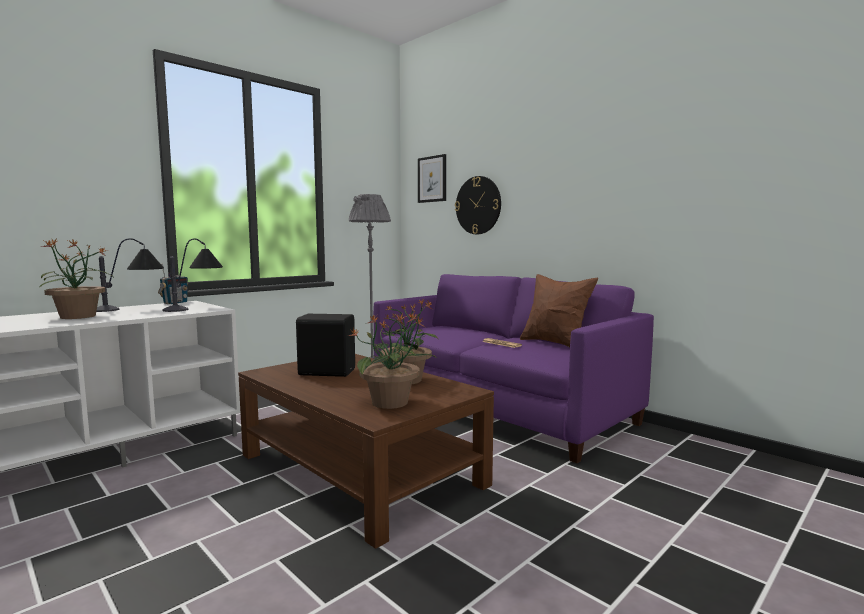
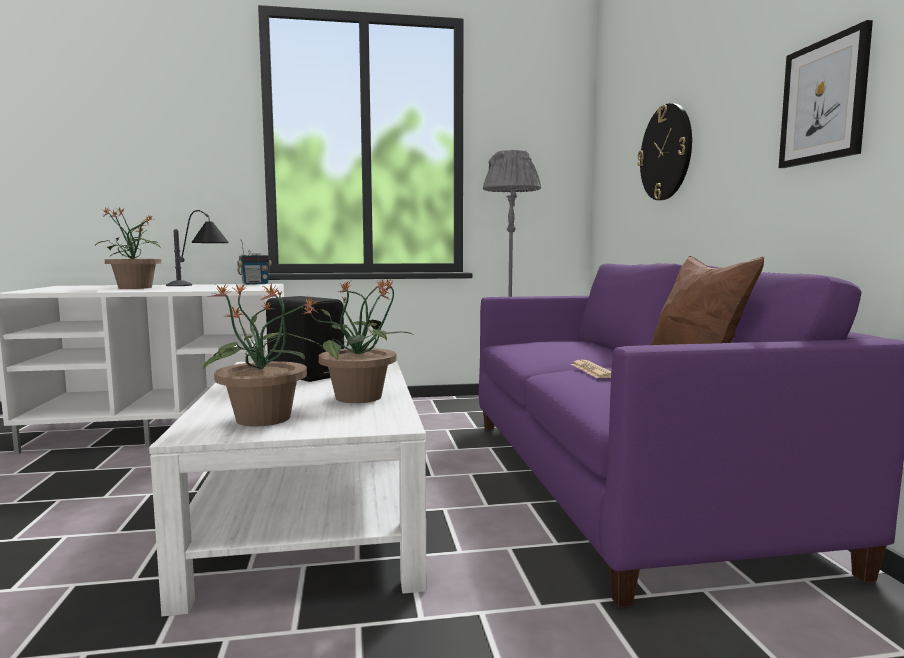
camera: 35 degrees right, 0 degrees up
table lamp [162,238,223,312] -> none
brown coffee table [238,354,494,549] -> white coffee table [149,360,427,616]
picture [418,154,446,203] -> picture moved to [779,20,873,168]

